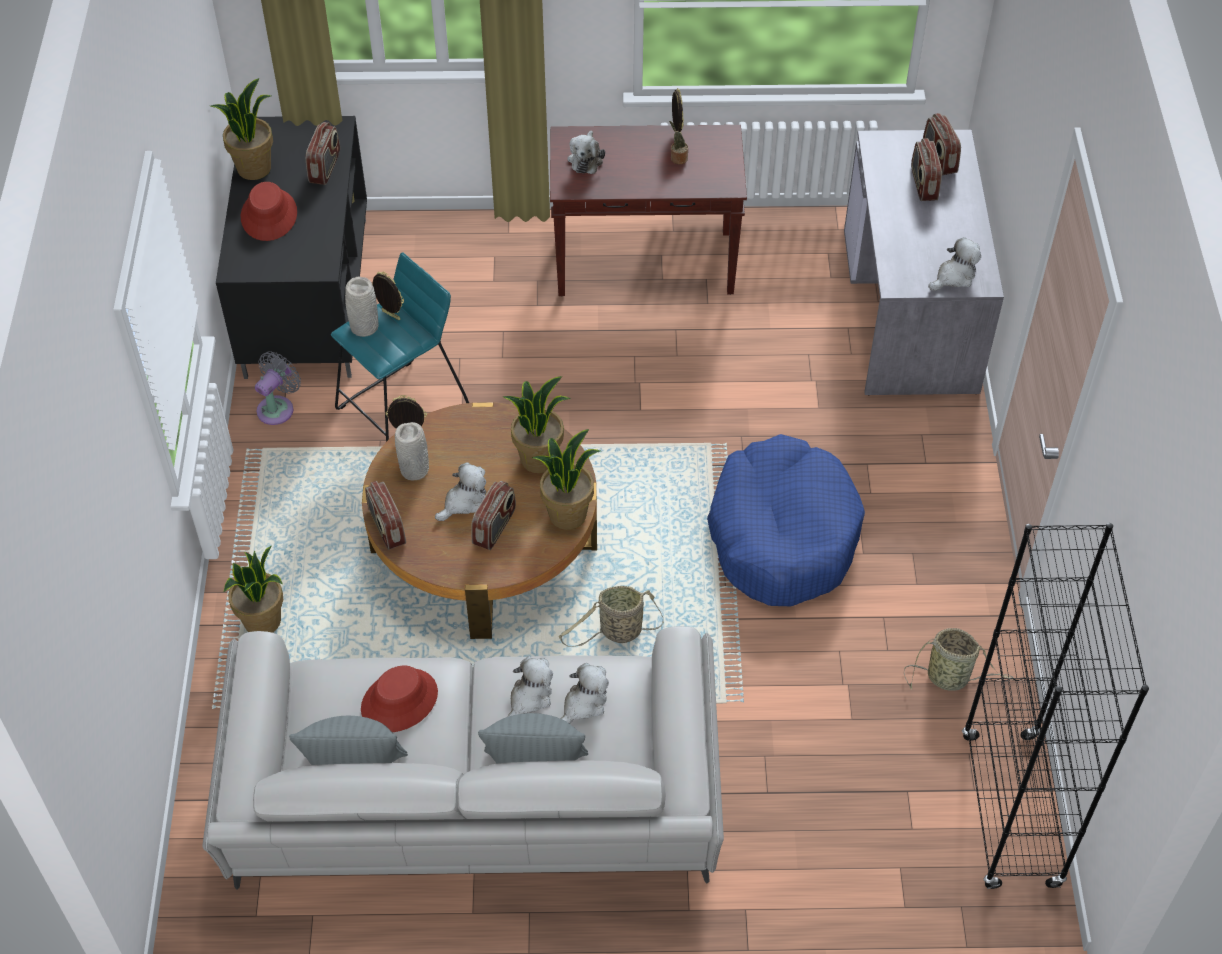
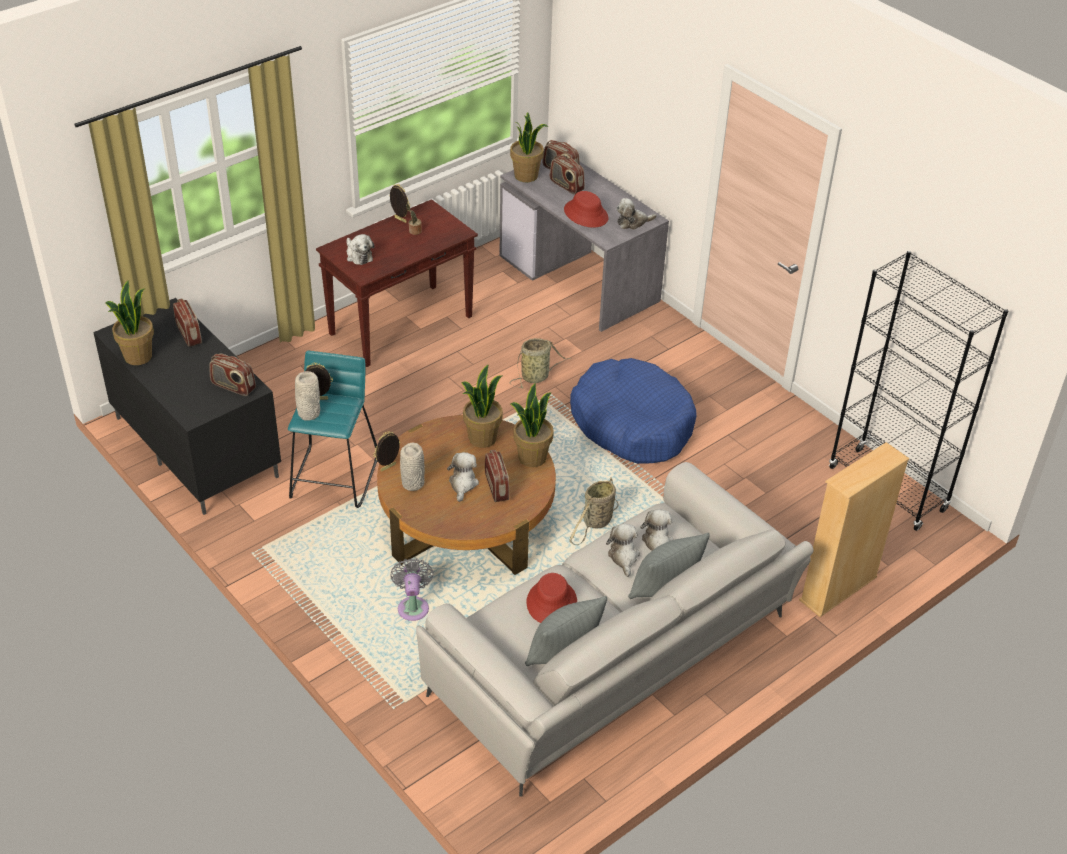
camera: 40 degrees left, 10 degrees down
potted plant [224,546,284,633] -> potted plant moved to [510,112,548,182]
red hat [241,182,297,241] -> red hat moved to [564,191,608,228]
grey fan [255,351,301,425] -> grey fan moved to [391,558,434,621]
radio [365,481,406,550] -> radio moved to [209,353,256,396]
basket [904,628,1014,691] -> basket moved to [510,338,571,389]
plush toy [928,237,981,291] -> plush toy turned 120 degrees counterclockwise [616,198,657,230]
none -> beige bookcase [799,442,909,617]

